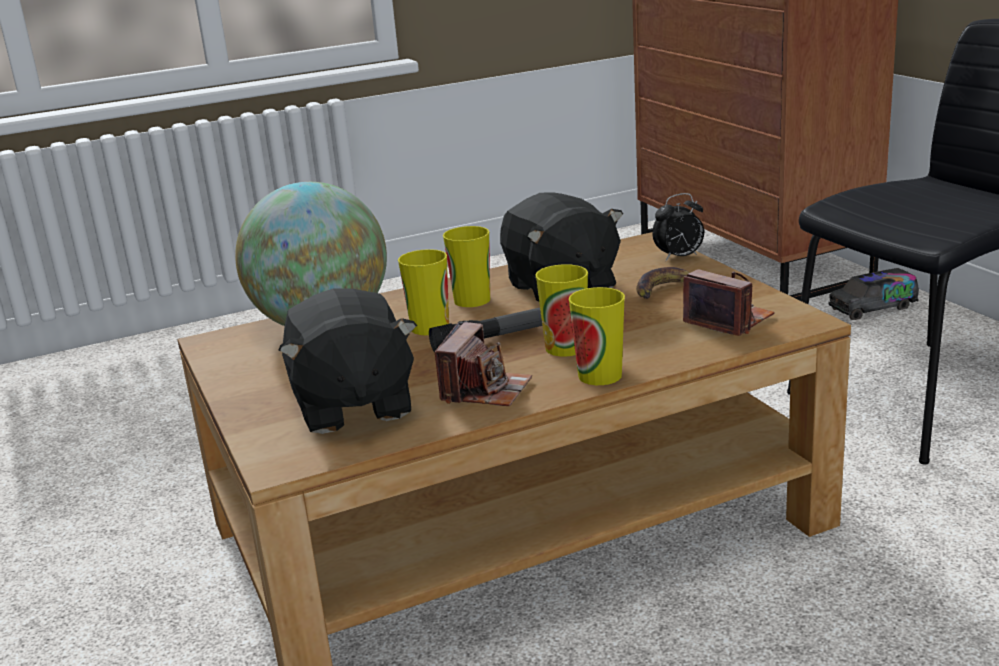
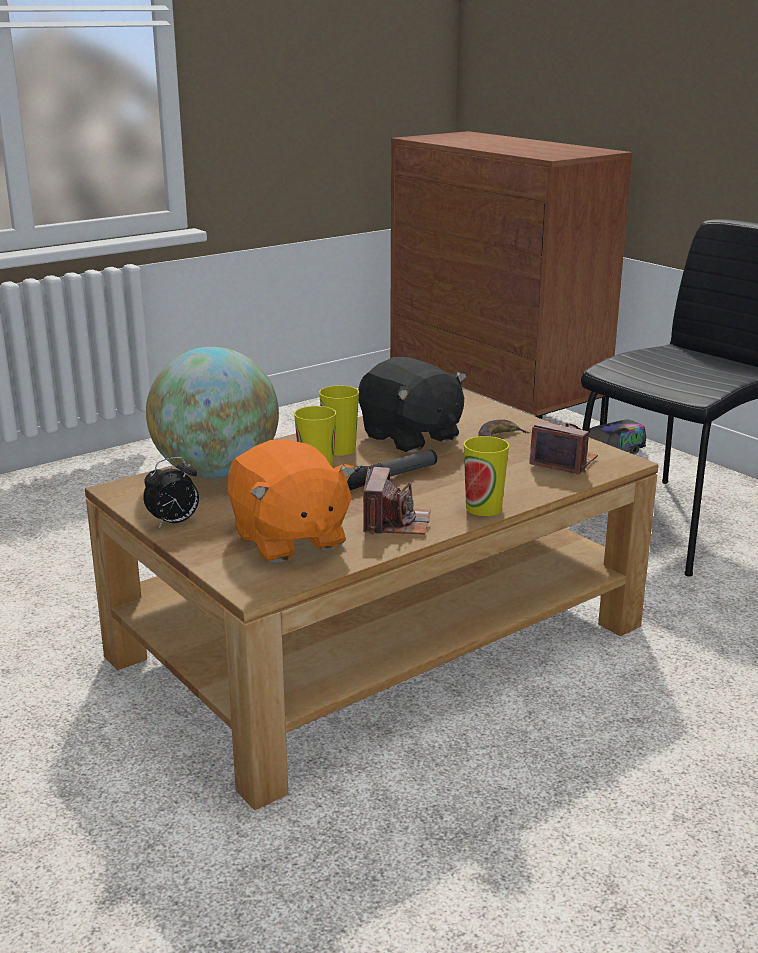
camera: 15 degrees left, 0 degrees up
black plush toy [278,288,417,434] -> orange plush toy [227,440,356,563]
cup [535,264,588,357] -> none
alarm clock [652,193,704,261] -> alarm clock moved to [143,457,199,528]

